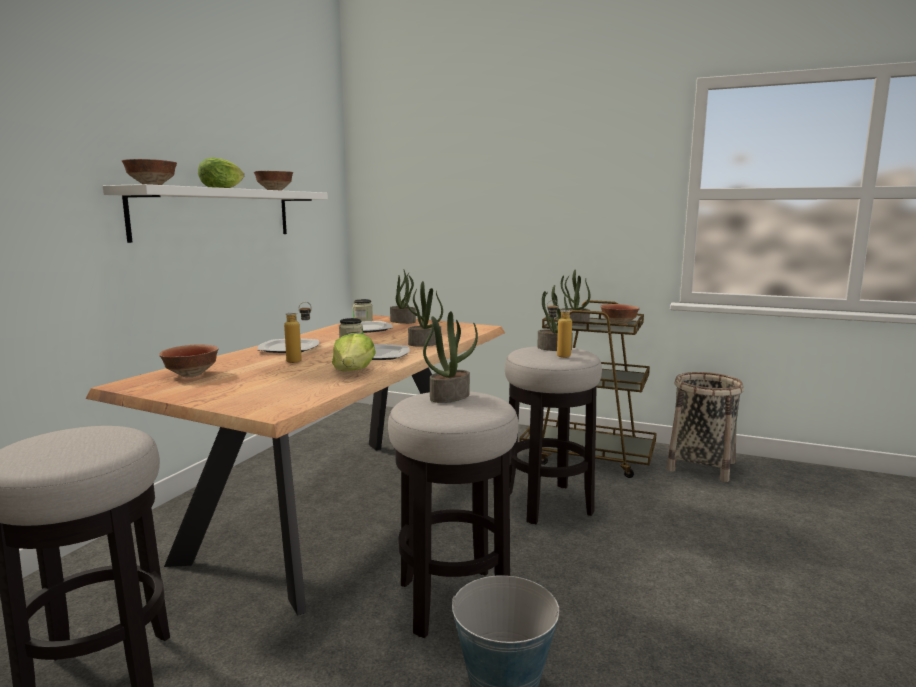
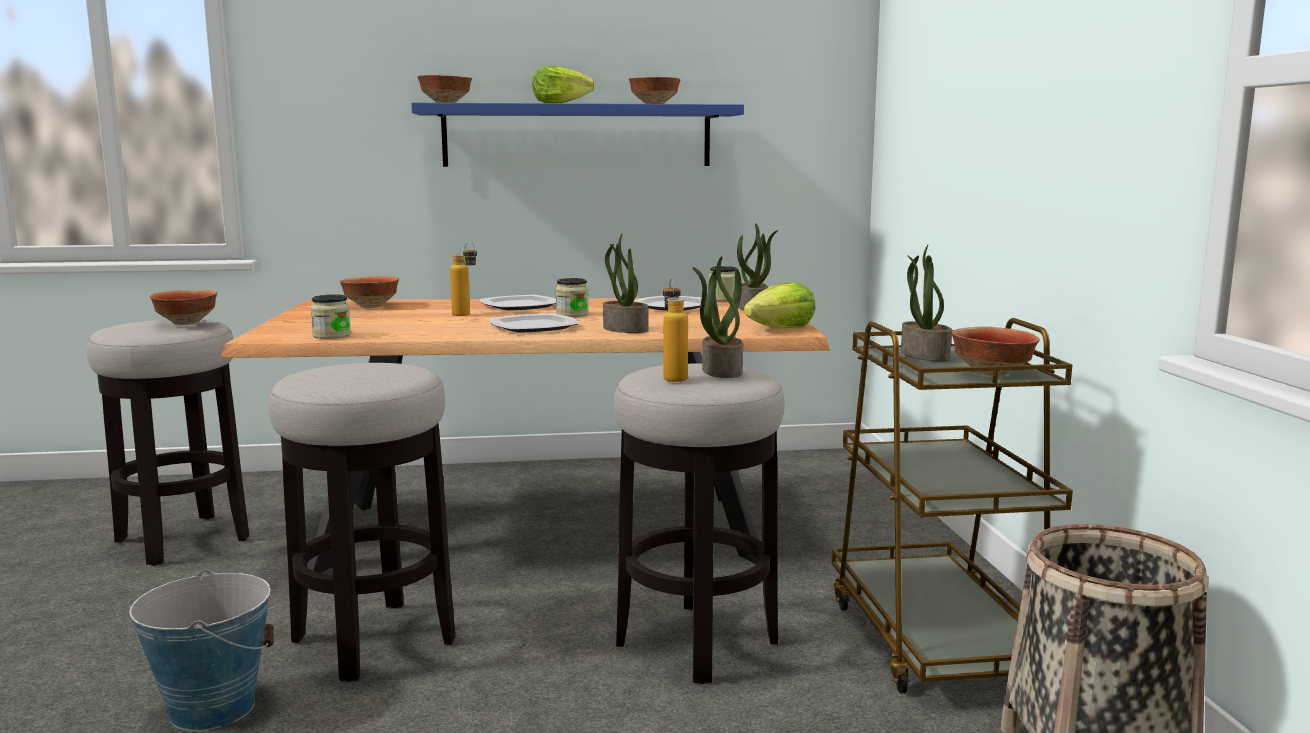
camera: 60 degrees right, 0 degrees up
white shelf [103,184,328,243] -> blue shelf [411,103,744,167]
lettuce [332,333,376,371] -> lettuce moved to [744,283,816,328]
potted plant [423,311,478,403] -> none
none -> bowl [150,290,218,325]
none -> jar [310,294,351,339]

